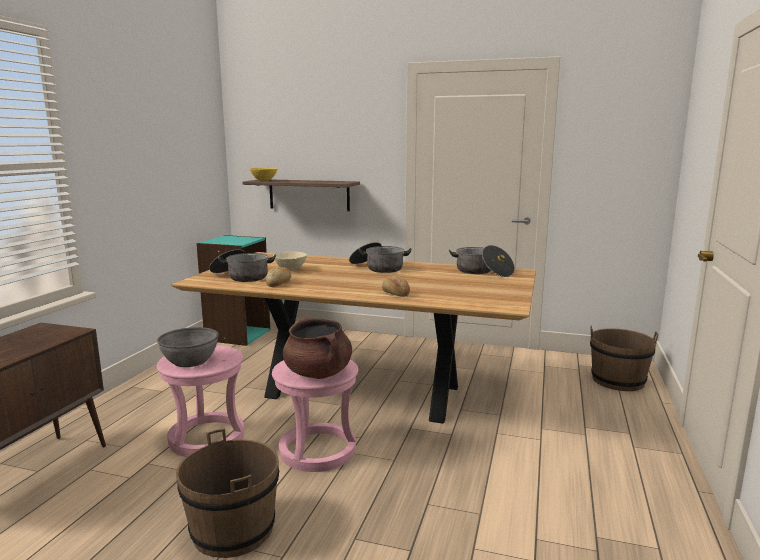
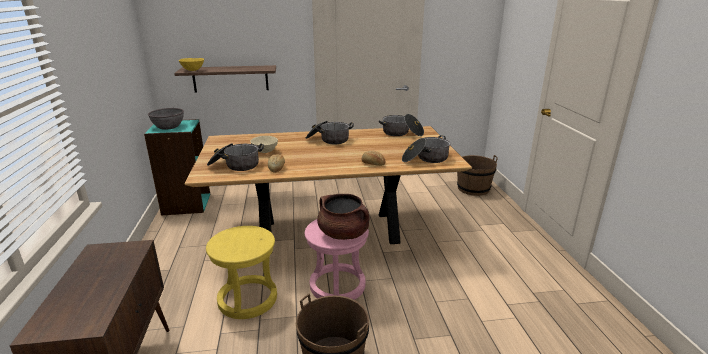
camera: 25 degrees left, 10 degrees up
grey bowl [157,327,219,367] -> grey bowl moved to [148,108,184,130]
pink stool [157,345,245,457] -> yellow stool [206,226,277,319]
none -> cooking pot [402,135,451,163]

